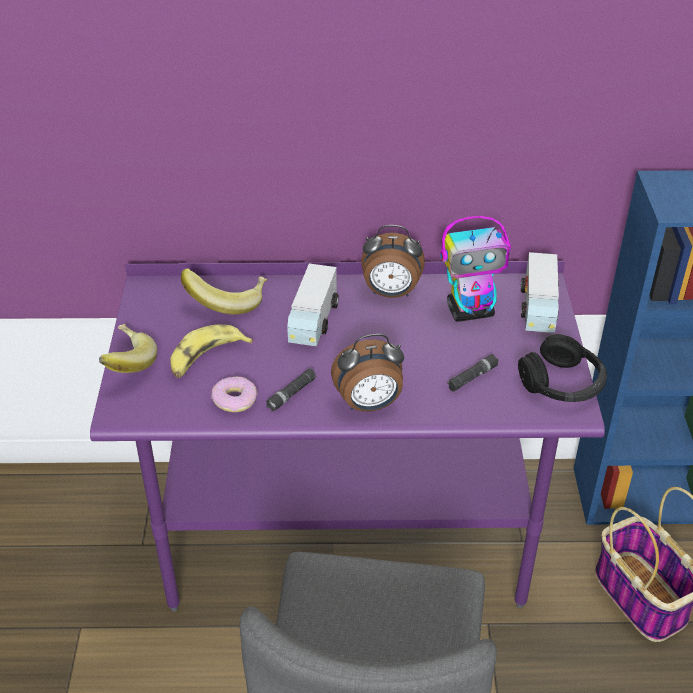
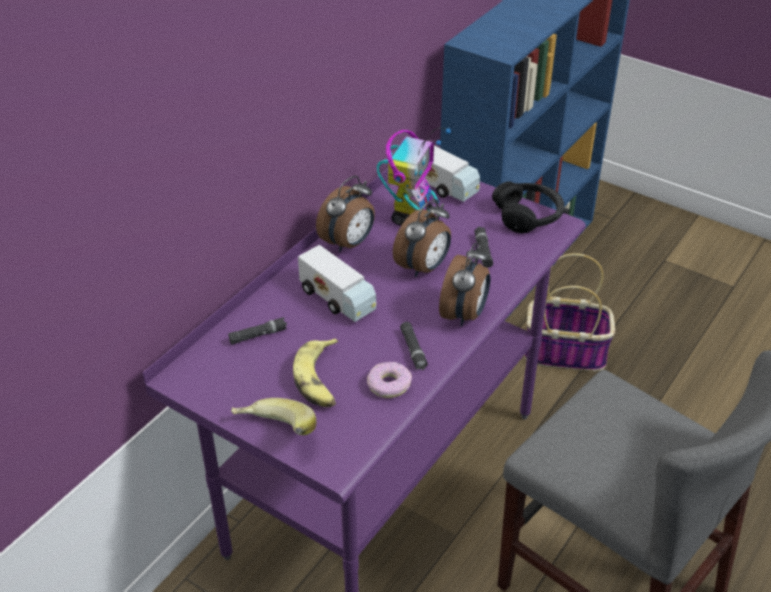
camera: 55 degrees left, 0 degrees up
banana [181,268,267,314] -> black flashlight [228,317,287,345]
none -> alarm clock [393,199,451,277]

